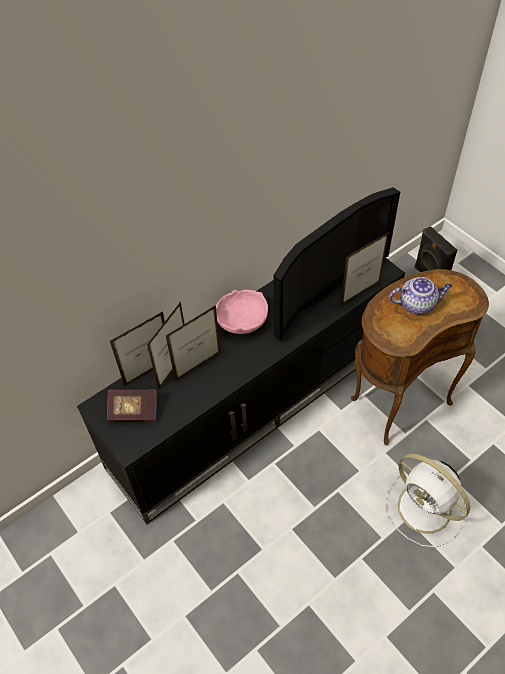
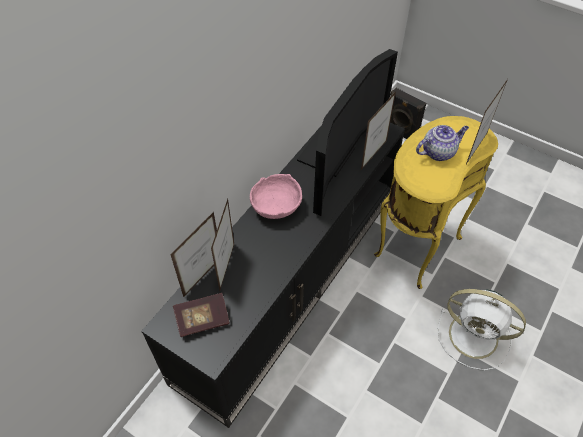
camera: 20 degrees left, 0 degrees up
picture frame [166,305,221,381] -> picture frame moved to [465,79,508,166]
brown side table [351,269,489,445] -> yellow side table [374,116,498,289]

